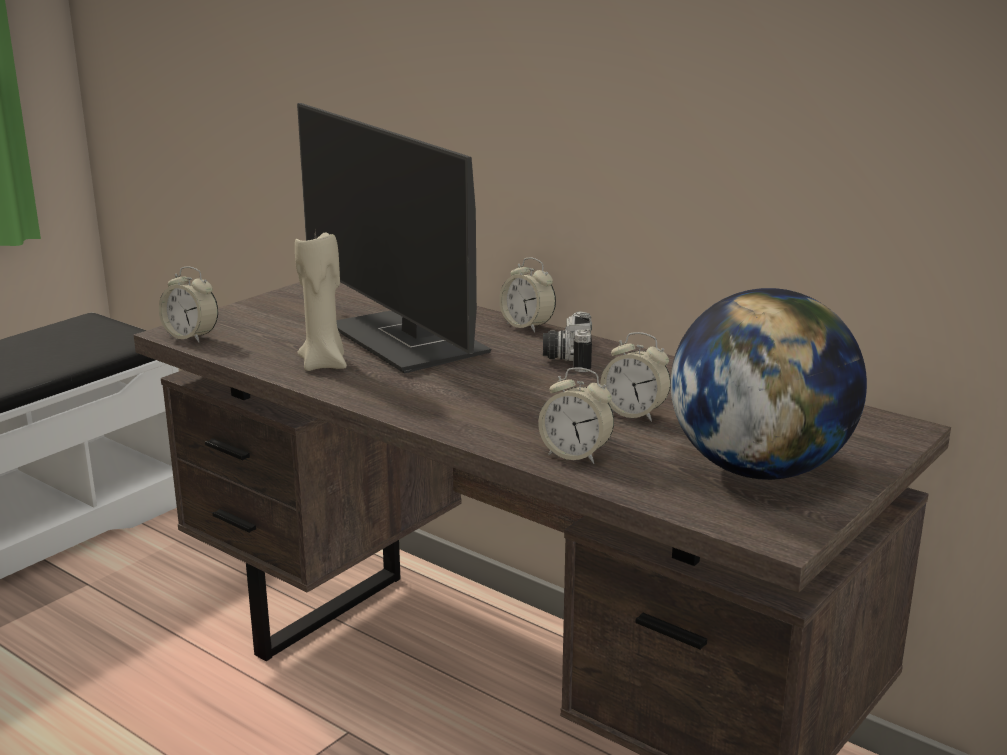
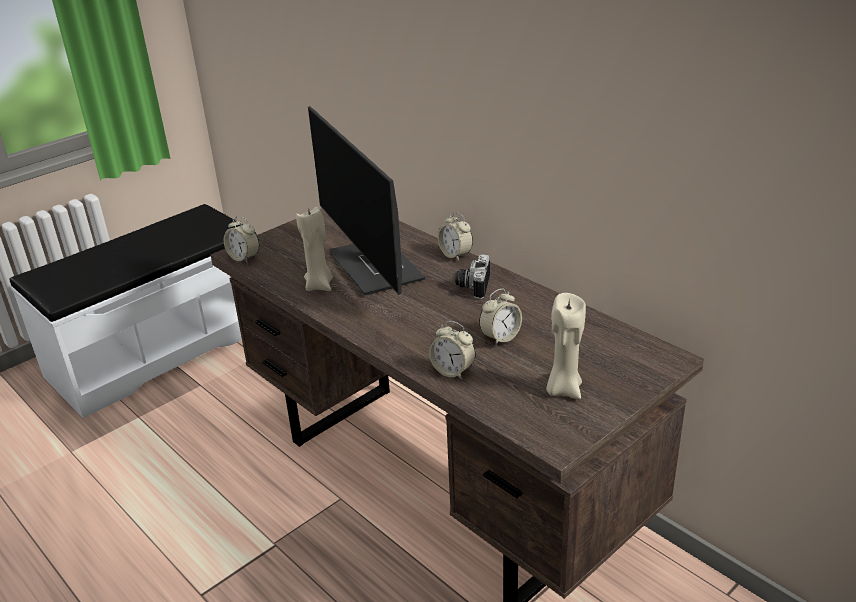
camera: 10 degrees right, 10 degrees up
alarm clock [601,332,671,422] -> alarm clock turned 75 degrees counterclockwise [479,289,522,346]
globe [671,288,867,480] -> beige candle [546,293,586,399]

